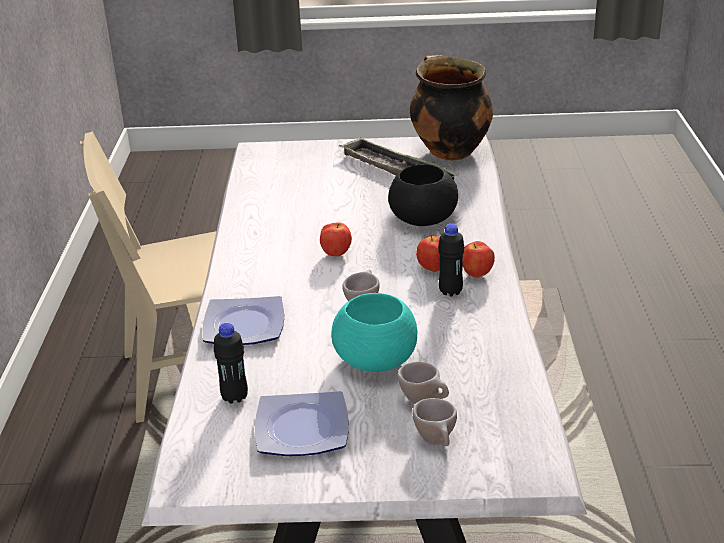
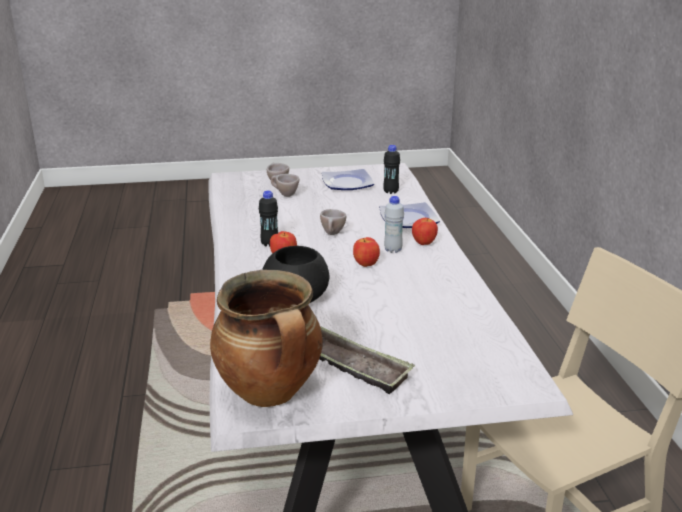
camera: 170 degrees right, 5 degrees down
turquoise bowl [331,293,417,372] -> none
apple [463,241,495,278] -> apple moved to [412,217,438,245]
none -> white bottle [384,196,404,253]

